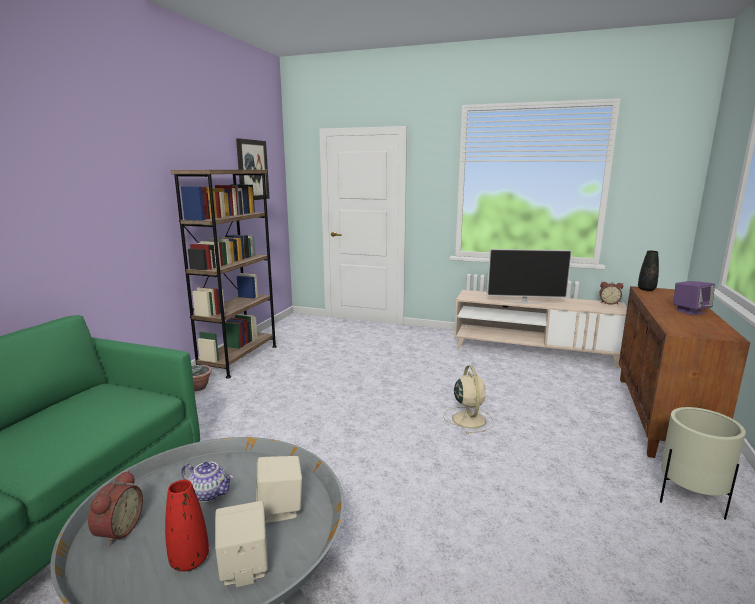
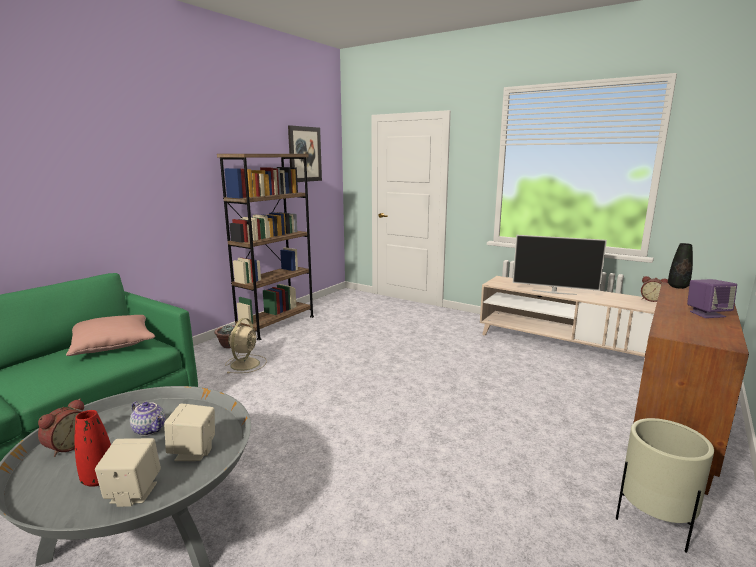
camera: 15 degrees right, 0 degrees up
beige fan [443,365,494,434] -> beige fan moved to [225,318,267,374]
none -> pink pillow [66,315,155,356]

